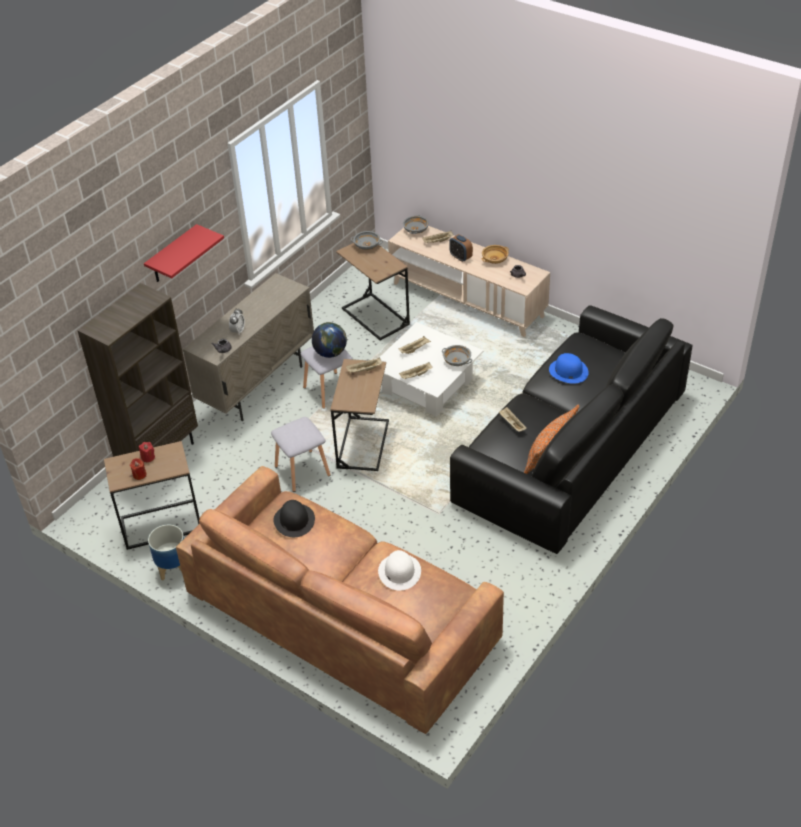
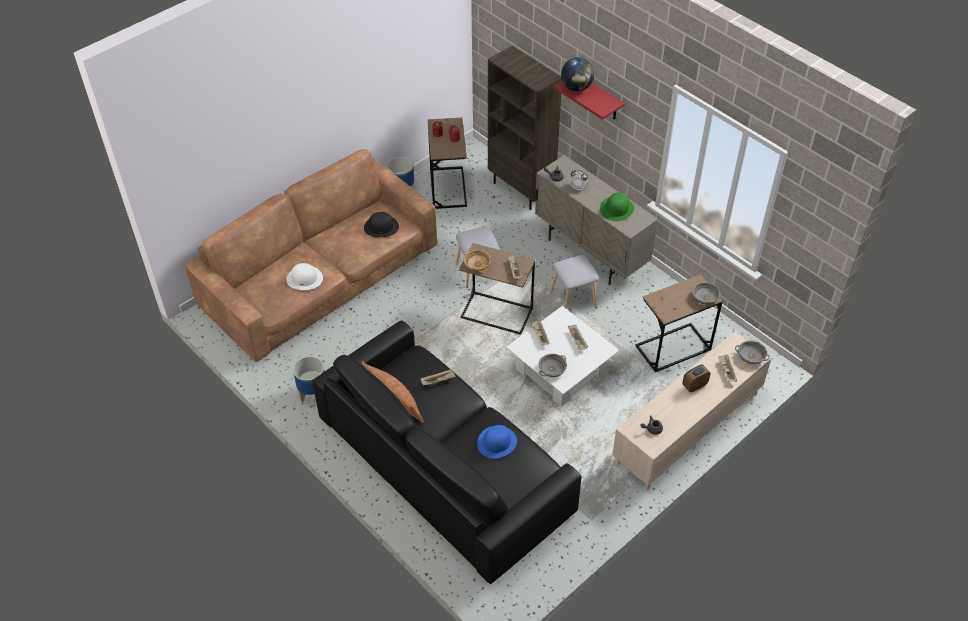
camera: 100 degrees right, 5 degrees up
globe [312,322,347,358] -> globe moved to [561,57,594,91]
beige bowl [482,245,509,264] -> beige bowl moved to [464,249,491,272]
none -> planter [293,356,325,402]
none -> green hat [600,192,634,221]

